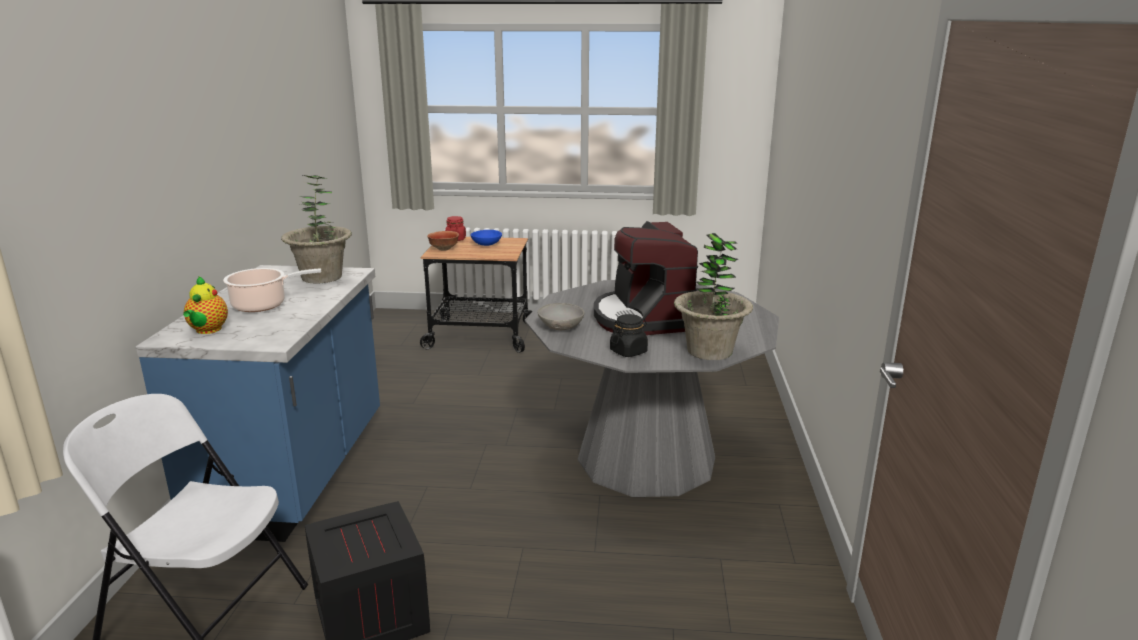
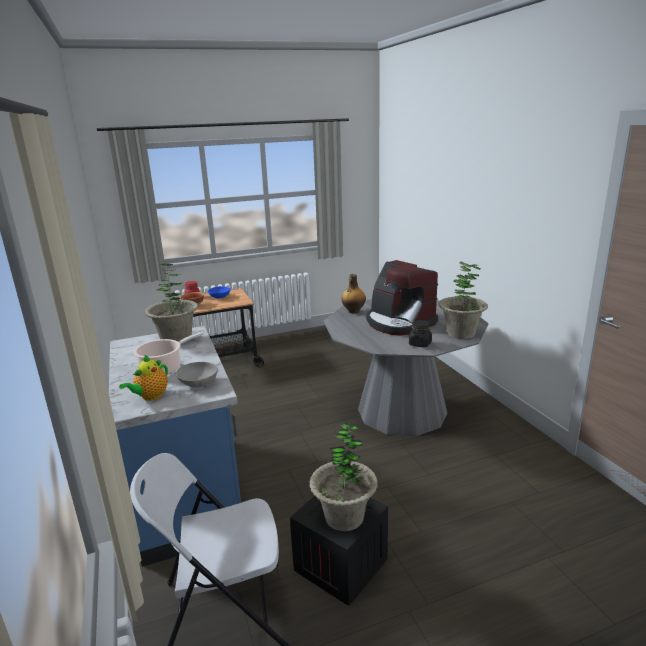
camera: 25 degrees left, 0 degrees up
teapot [183,276,228,334] -> teapot turned 60 degrees clockwise [119,355,168,401]
grey bowl [537,303,584,330] -> grey bowl moved to [176,362,218,388]
none -> potted plant [309,423,378,531]
none -> bottle [341,274,366,314]

